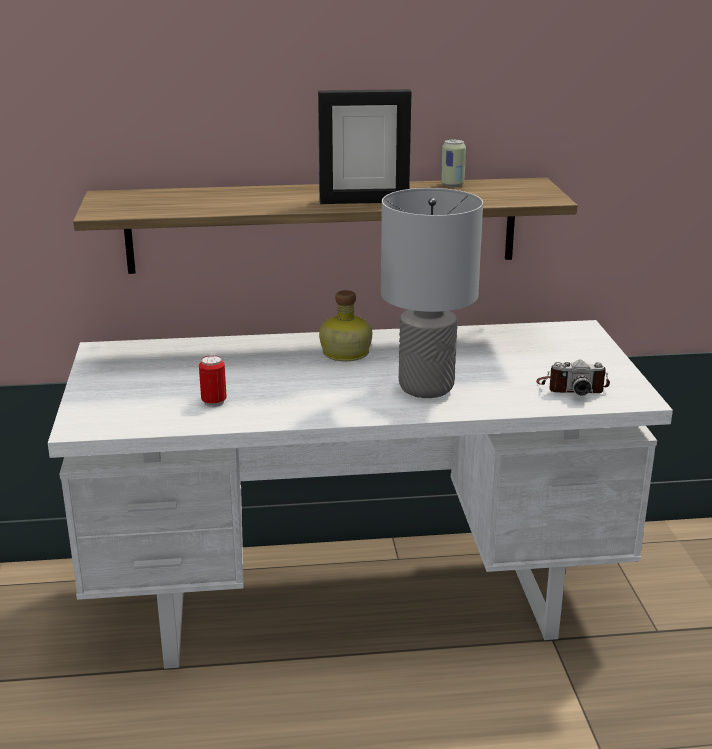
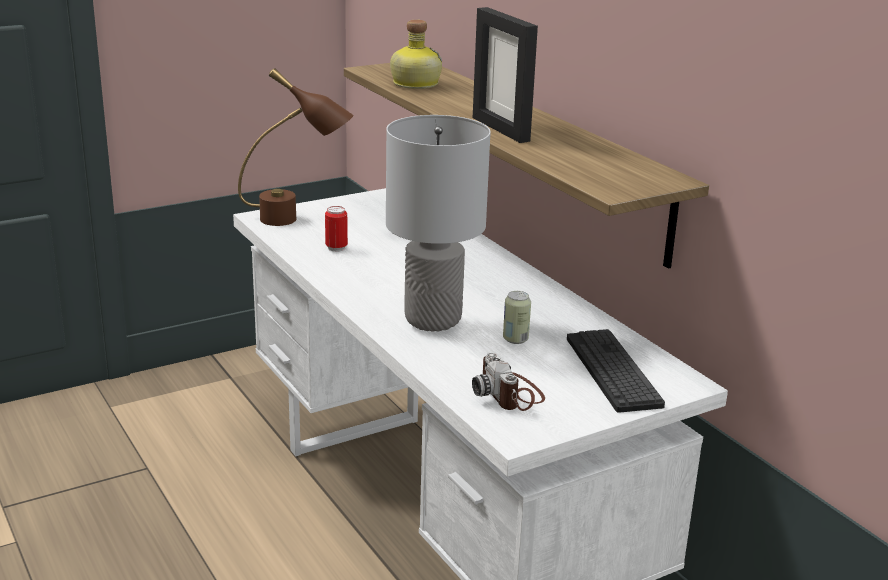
camera: 65 degrees right, 0 degrees up
bottle [319,290,372,361] -> bottle moved to [390,20,442,89]
can [441,139,466,187] -> can moved to [503,291,531,344]
none -> brown table lamp [238,68,353,226]
none -> keyboard [567,329,665,413]

